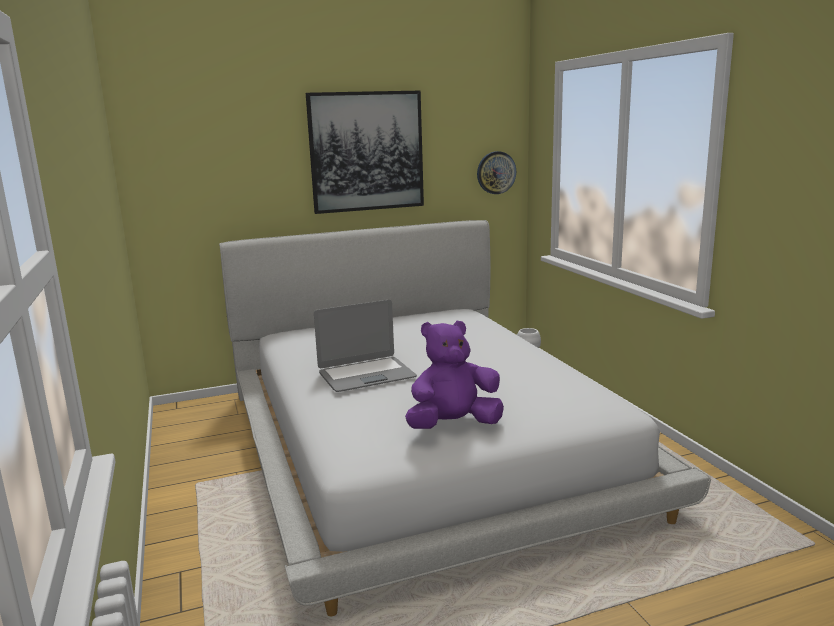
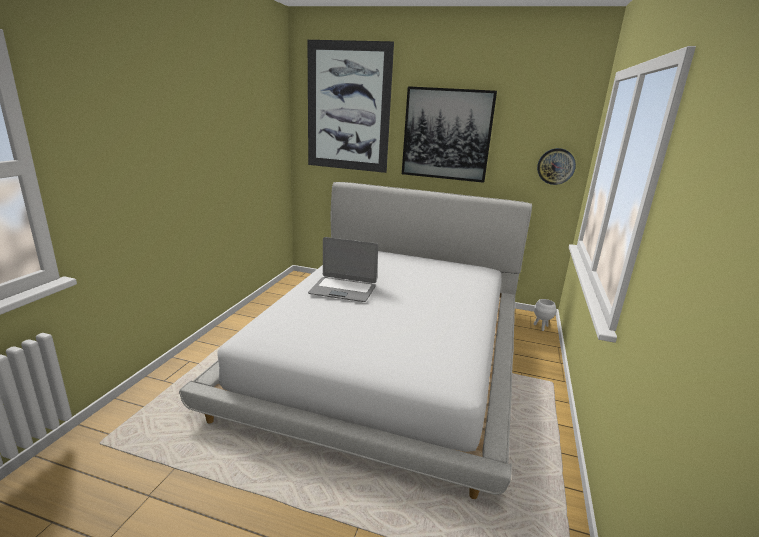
camera: 35 degrees right, 5 degrees up
purple plush toy [405,321,504,429] -> none
none -> picture [308,40,394,173]

